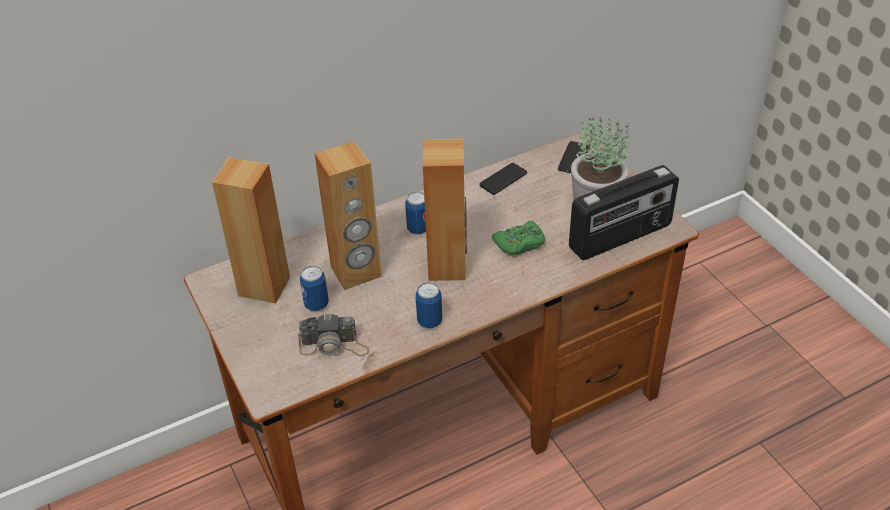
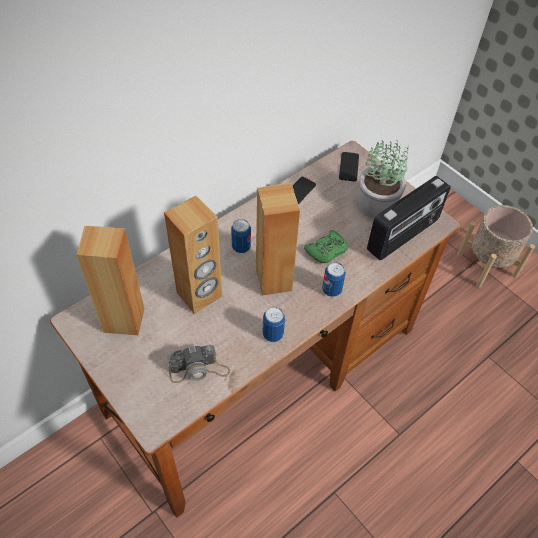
camera: 15 degrees left, 10 degrees up
can [300,266,329,311] -> can moved to [322,262,346,297]
none -> beige planter [457,205,535,288]

